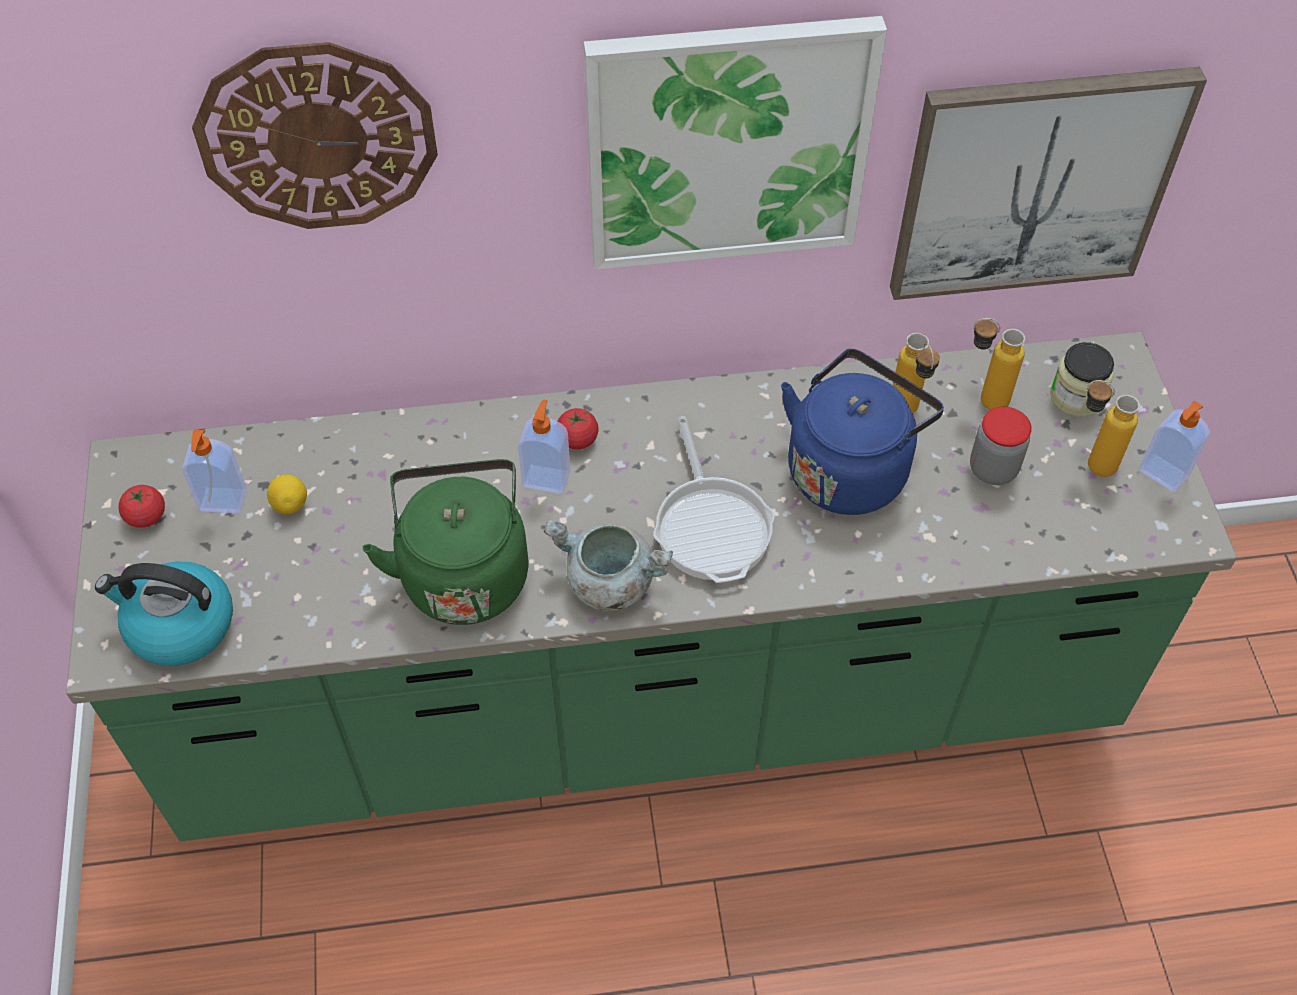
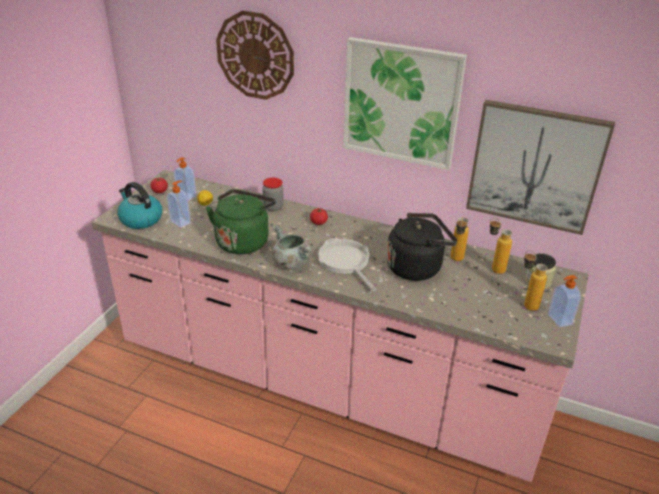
camera: 30 degrees right, 20 degrees down
green counter [66,332,1237,841] -> pink counter [92,170,589,482]
soap dispenser [518,399,571,494] -> soap dispenser moved to [167,181,191,228]
frying pan [653,416,775,583] -> frying pan turned 135 degrees clockwise [318,238,377,292]
blue kettle [781,349,944,515] -> black kettle [387,213,457,281]
jar [970,407,1032,485] -> jar moved to [262,178,284,211]

